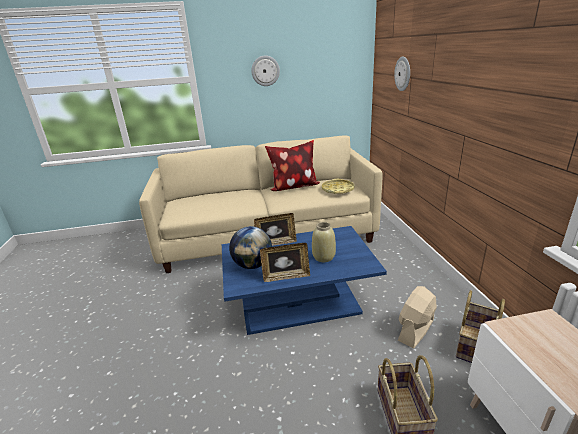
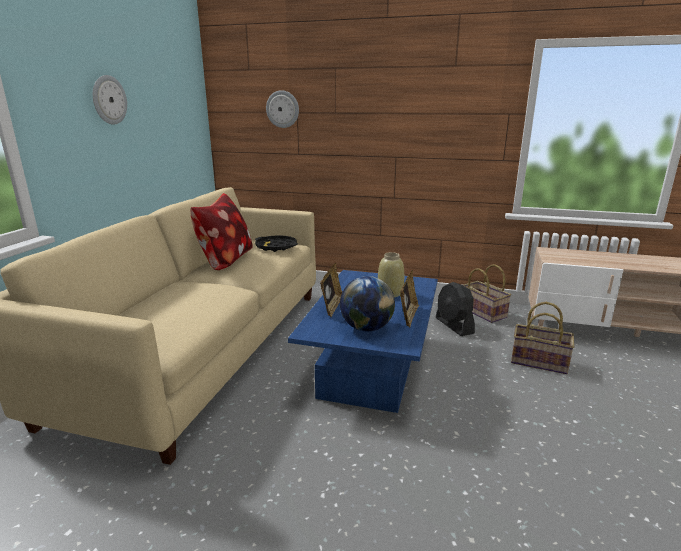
camera: 65 degrees left, 5 degrees down
yellow tray [322,179,355,194] -> black tray [255,235,298,252]
beige fan [397,286,437,348] -> black fan [436,282,475,336]

